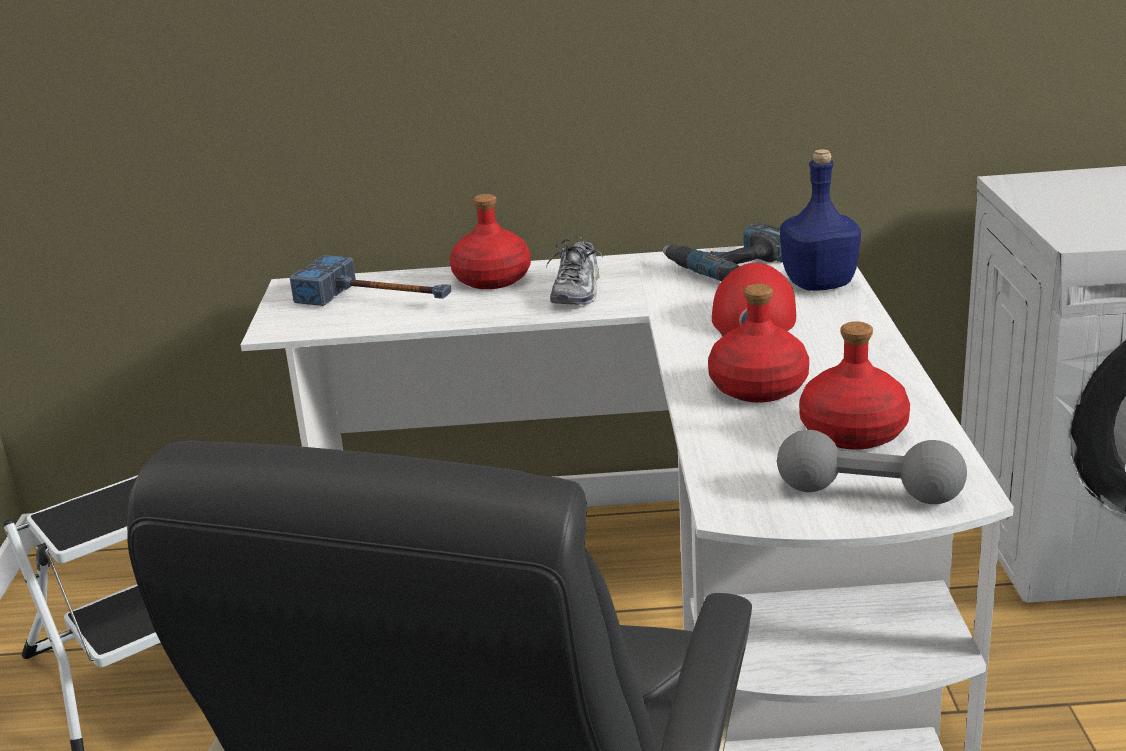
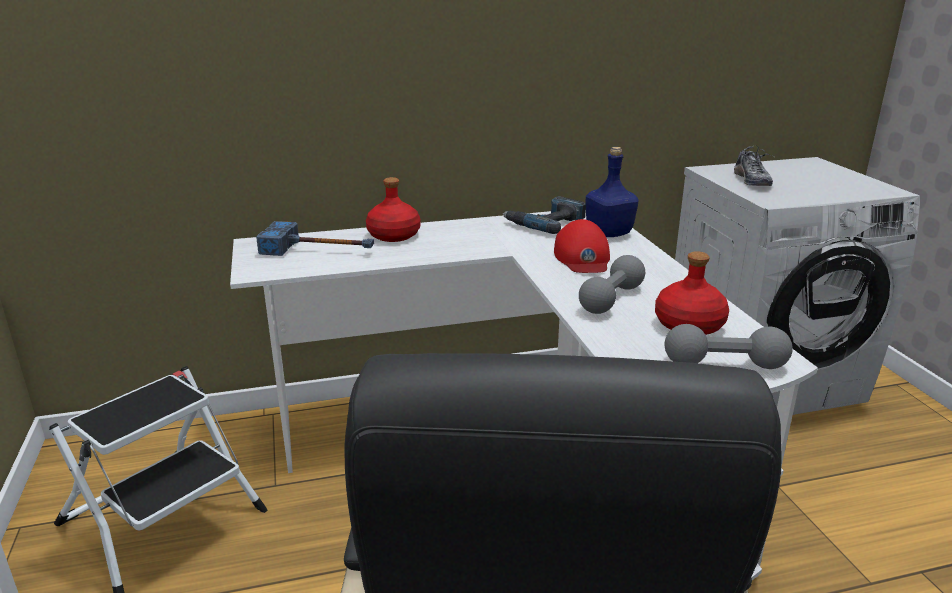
camera: 15 degrees left, 0 degrees up
shoe [546,236,603,305] -> shoe moved to [734,145,774,186]
red bottle [708,284,809,402] -> grey dumbbell [579,255,645,314]

